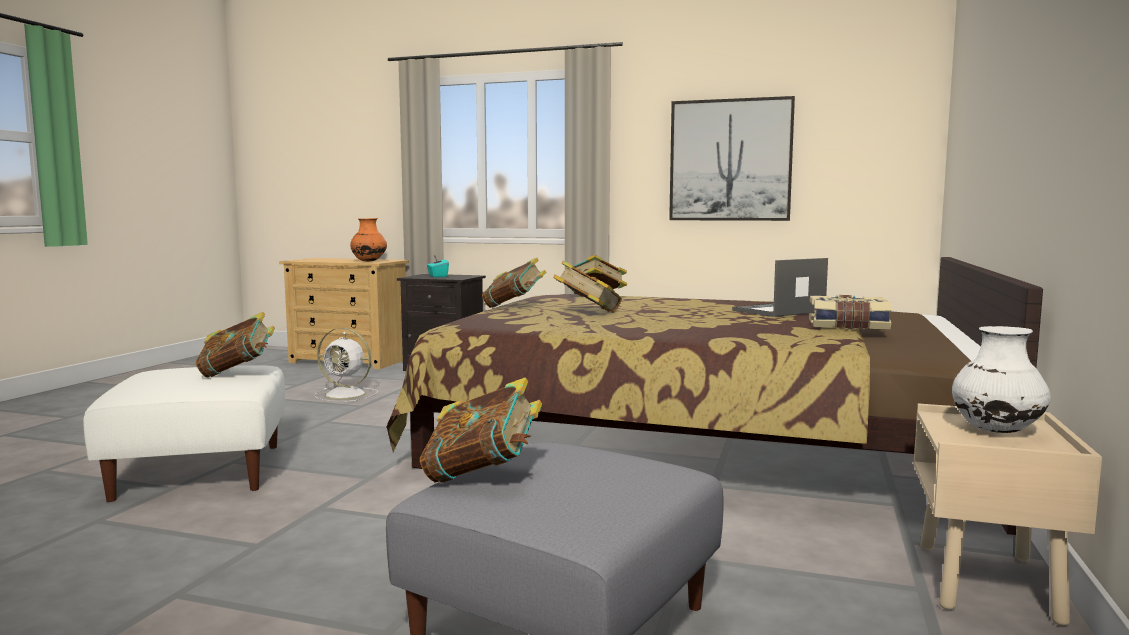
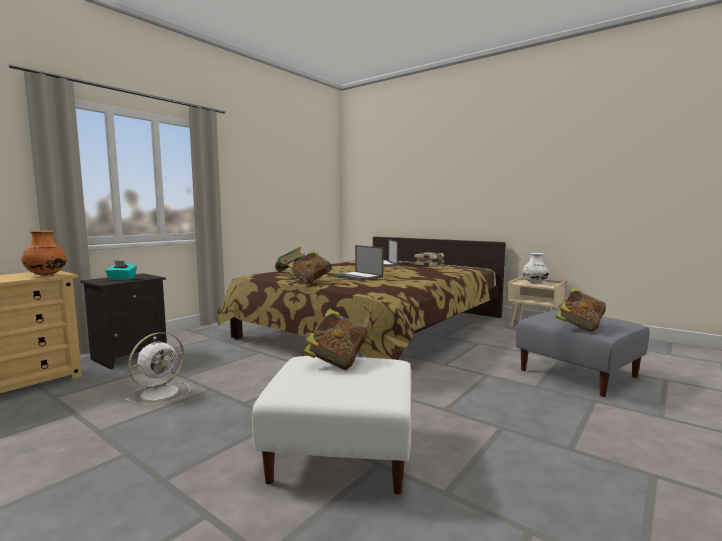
camera: 70 degrees left, 0 degrees up
book [553,260,622,313] -> laptop [333,245,384,281]
picture [669,96,795,221] -> none

